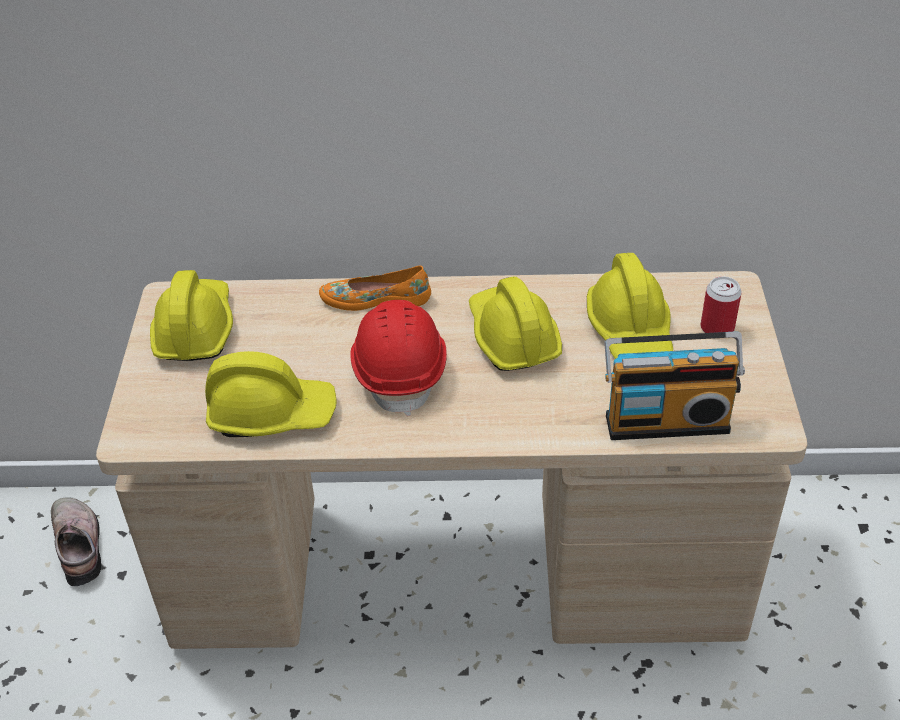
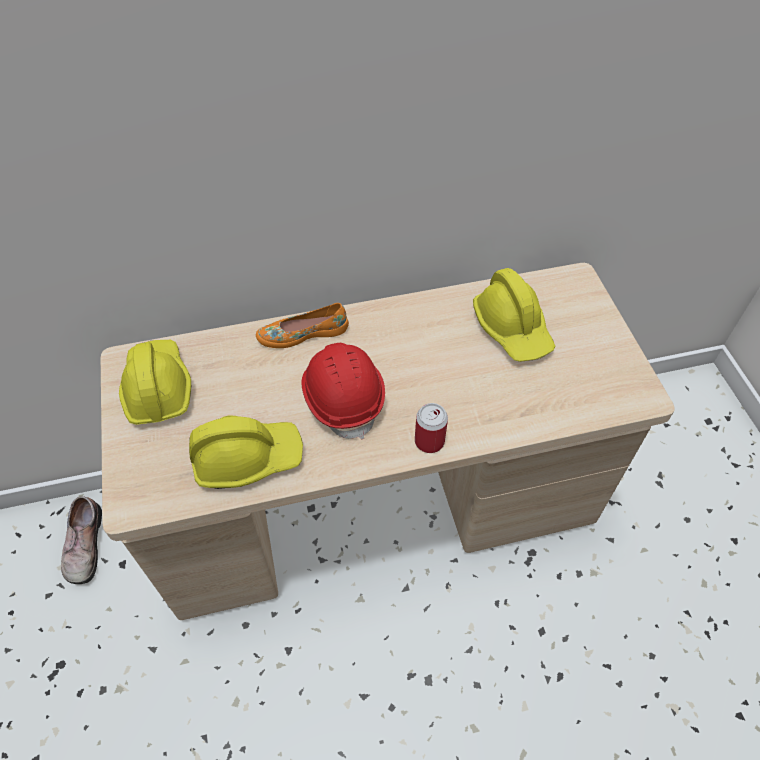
camera: 15 degrees left, 10 degrees up
shoe [51,497,101,586] -> shoe turned 150 degrees counterclockwise [61,496,102,584]
yellow hard hat [469,277,562,371] -> none
radio [604,331,745,440] -> none
can [700,276,742,333] -> can moved to [415,403,448,453]

